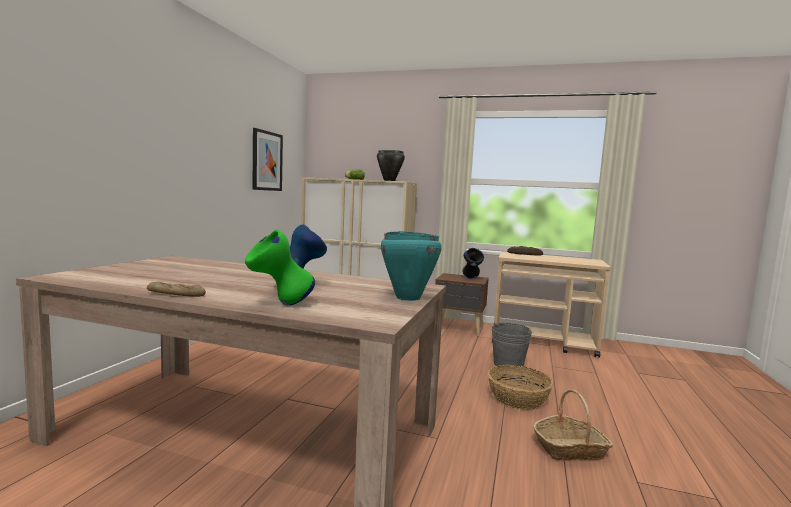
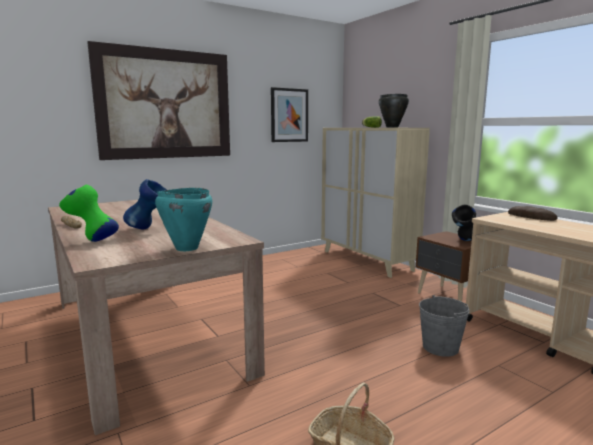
camera: 40 degrees right, 5 degrees up
basket [488,365,553,410] -> none
none -> picture [87,41,230,160]

